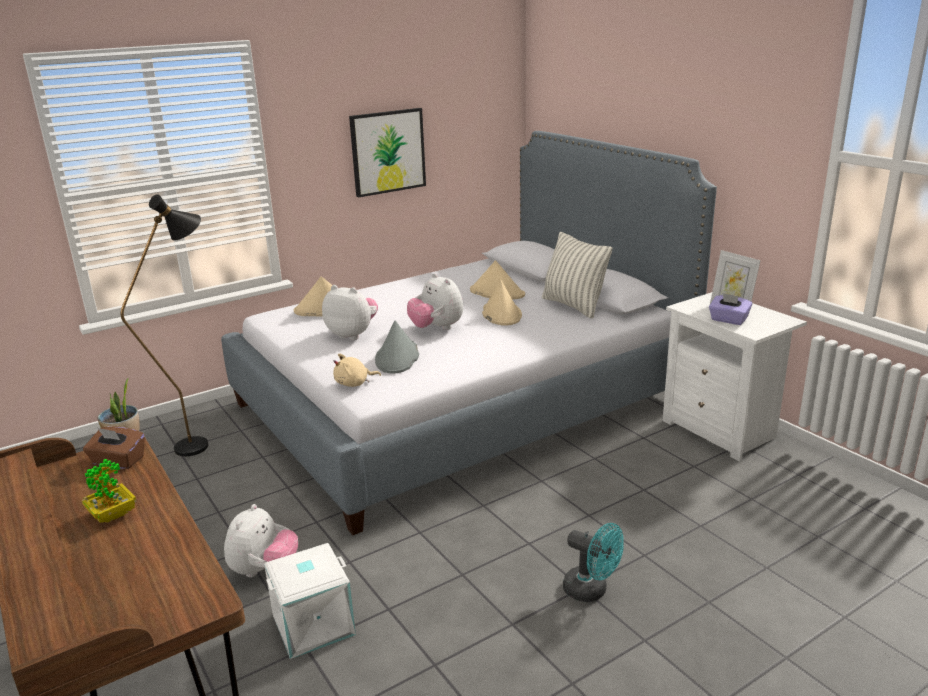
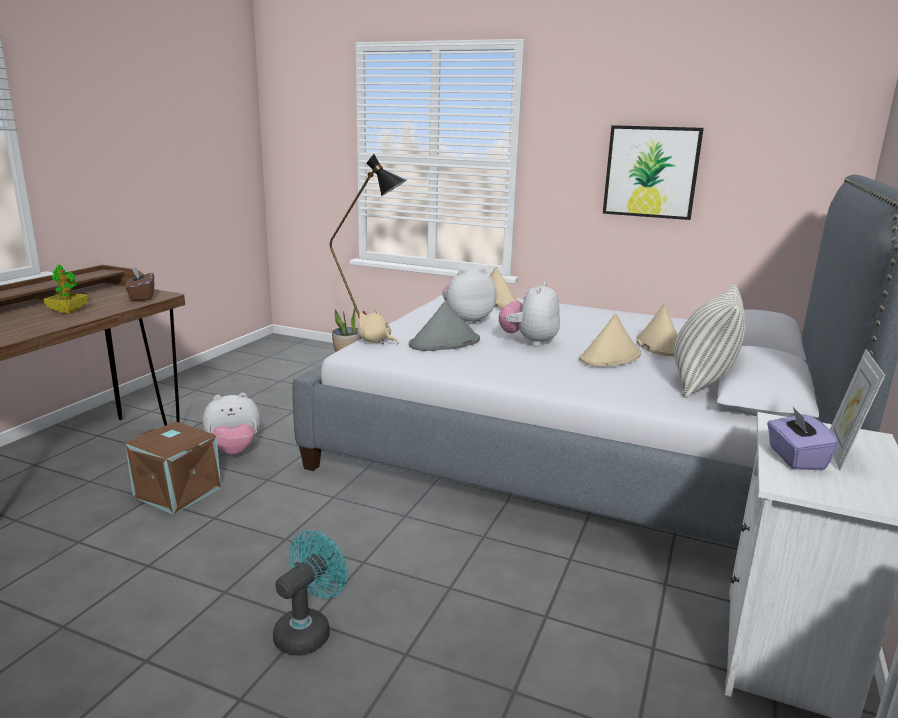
camera: 55 degrees right, 5 degrees down
white storage box [264,543,356,659] -> brown storage box [125,421,221,514]
plush toy [322,285,378,340] -> plush toy turned 105 degrees counterclockwise [442,268,497,325]
turquoise fan [563,523,624,602] -> turquoise fan turned 150 degrees counterclockwise [273,531,348,655]

